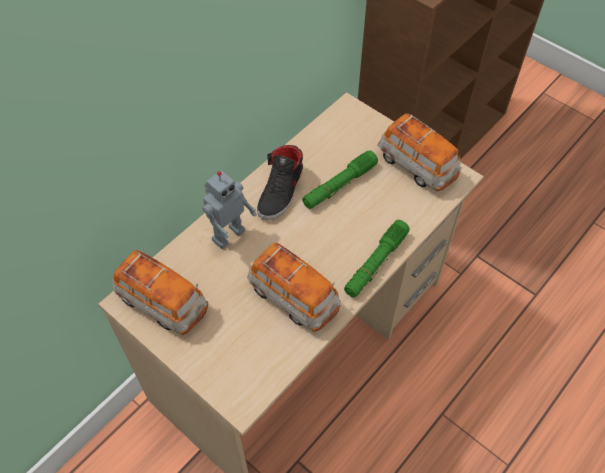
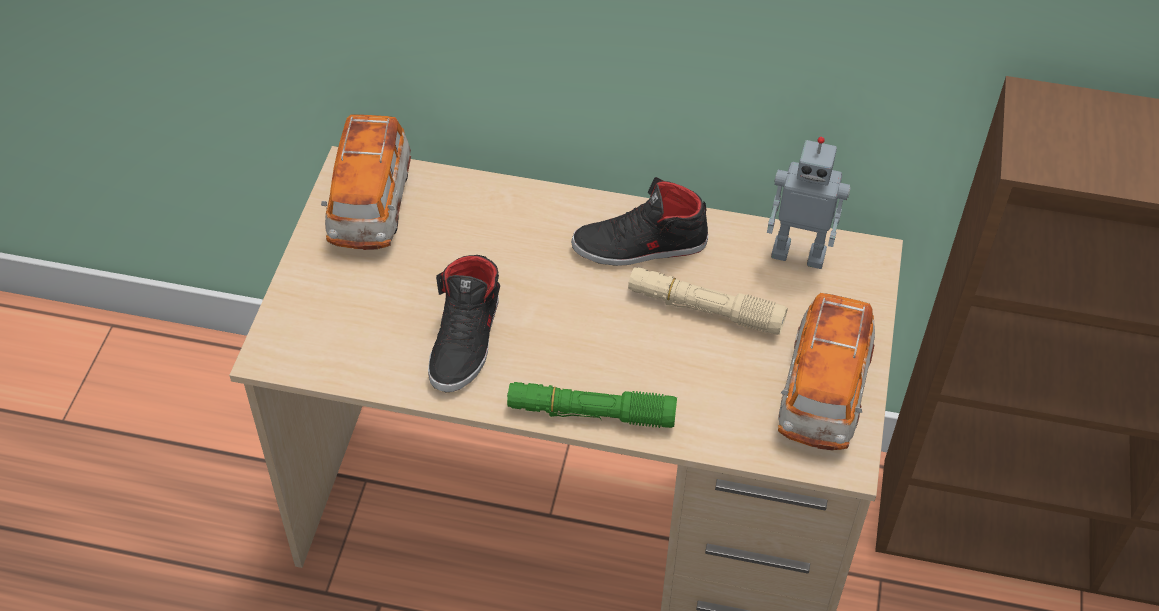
camera: 60 degrees right, 5 degrees down
toy robot [202,170,257,249] -> toy robot moved to [767,137,851,269]
toy car [247,243,341,332] -> black shoe [428,255,500,393]
green flashlight [302,150,378,209] -> beige flashlight [628,267,788,335]

